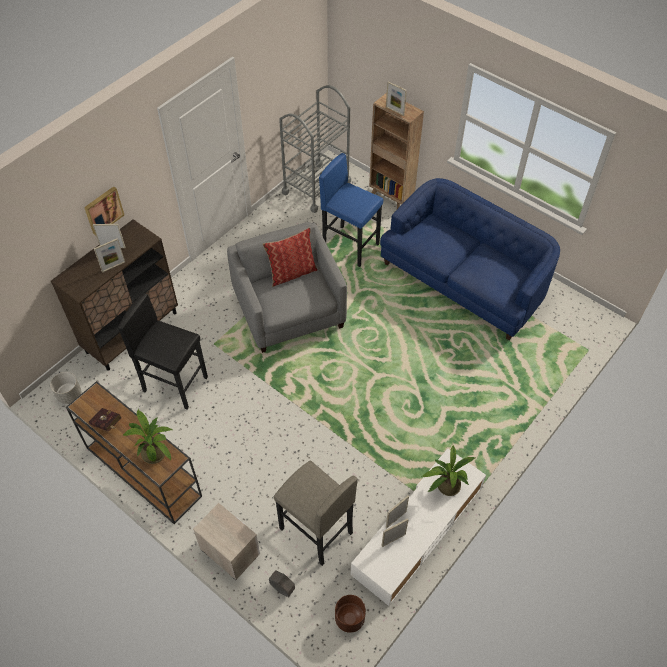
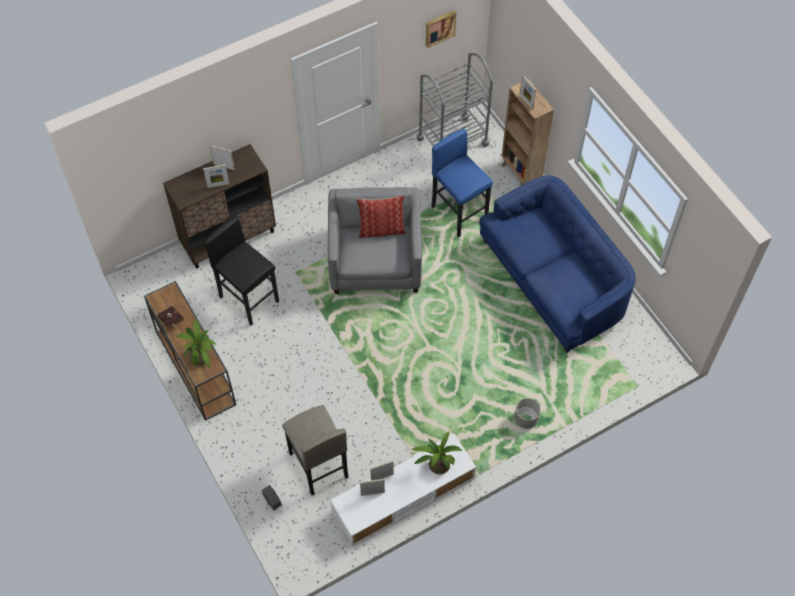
camera: 20 degrees right, 5 degrees up
grey planter [50,372,81,404] -> grey planter moved to [514,398,540,429]
picture [84,186,124,235] -> picture moved to [426,10,457,48]
nightstand [193,503,260,580] -> none
brown planter [335,595,366,633] -> none

